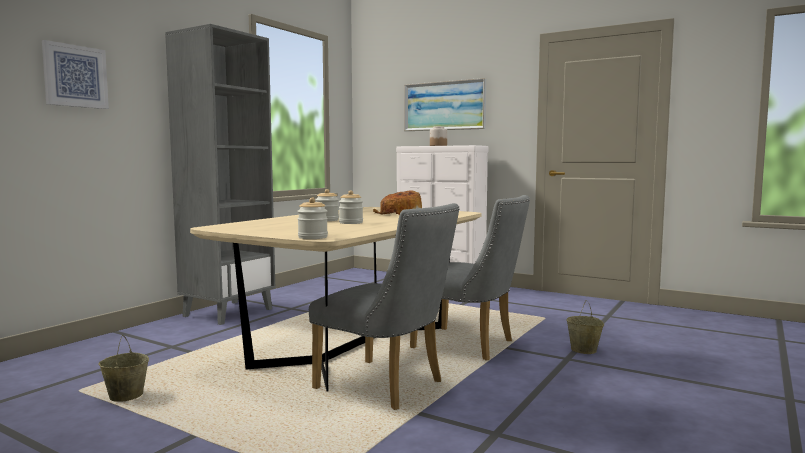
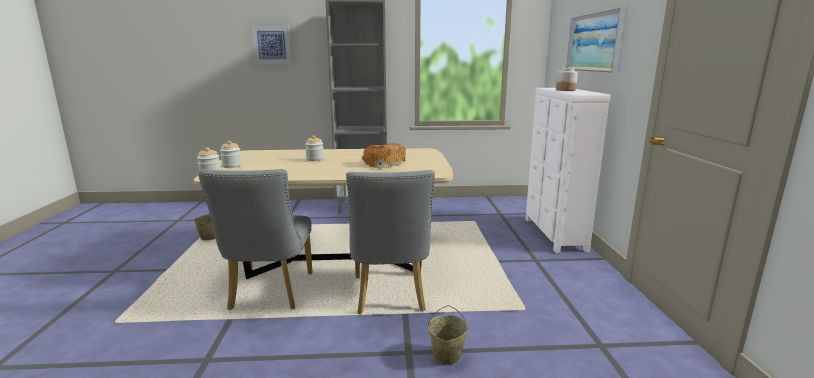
camera: 55 degrees right, 10 degrees up
jar [339,190,363,224] -> jar moved to [220,141,242,168]

